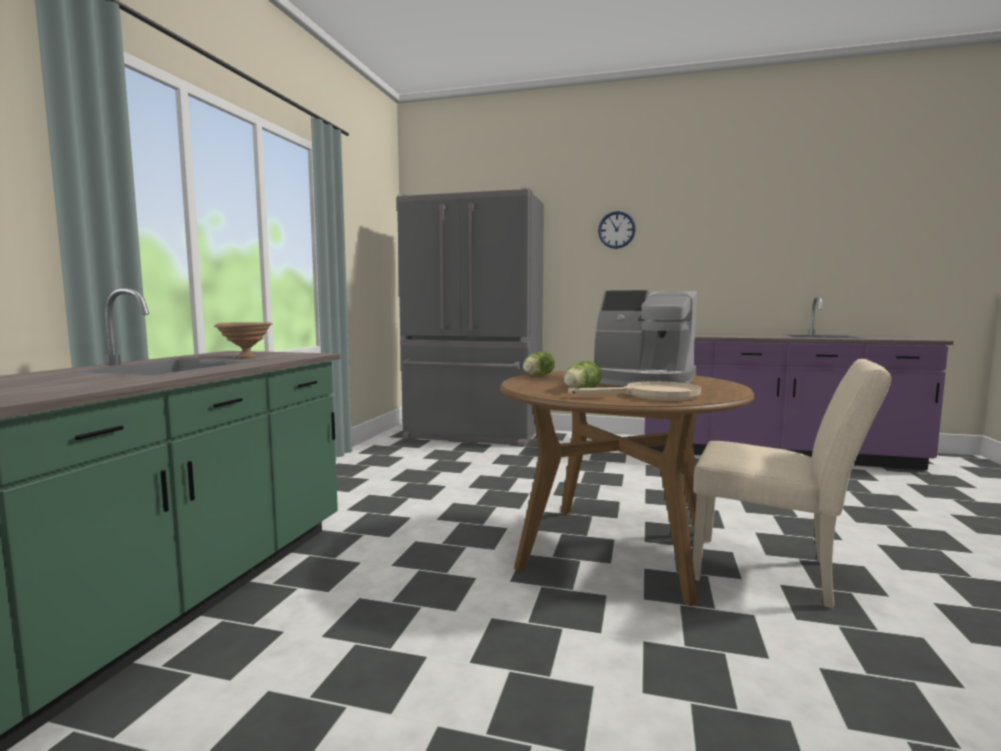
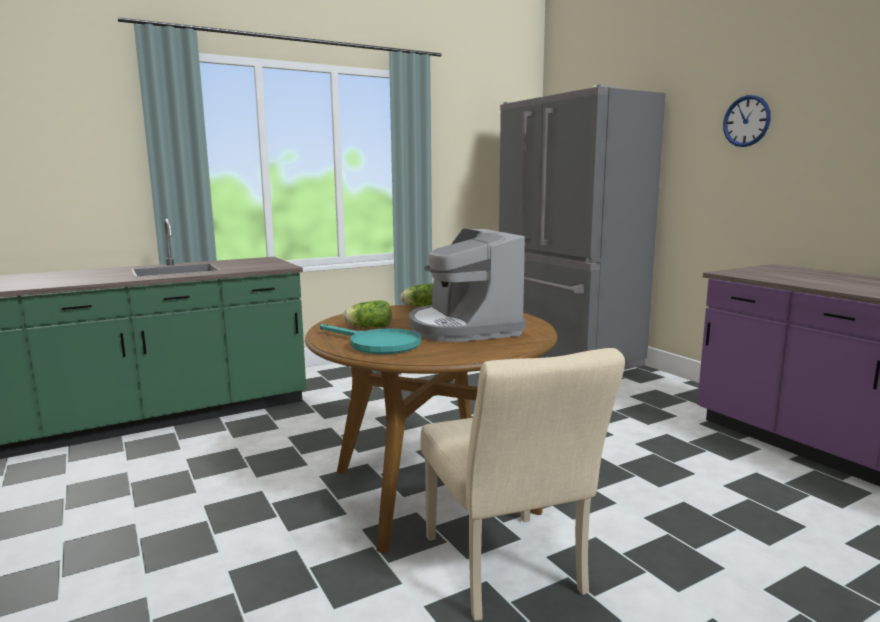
camera: 45 degrees right, 5 degrees up
brown bowl [214,322,273,358] -> none
beige frying pan [568,381,701,401] -> turquoise frying pan [320,324,421,355]

